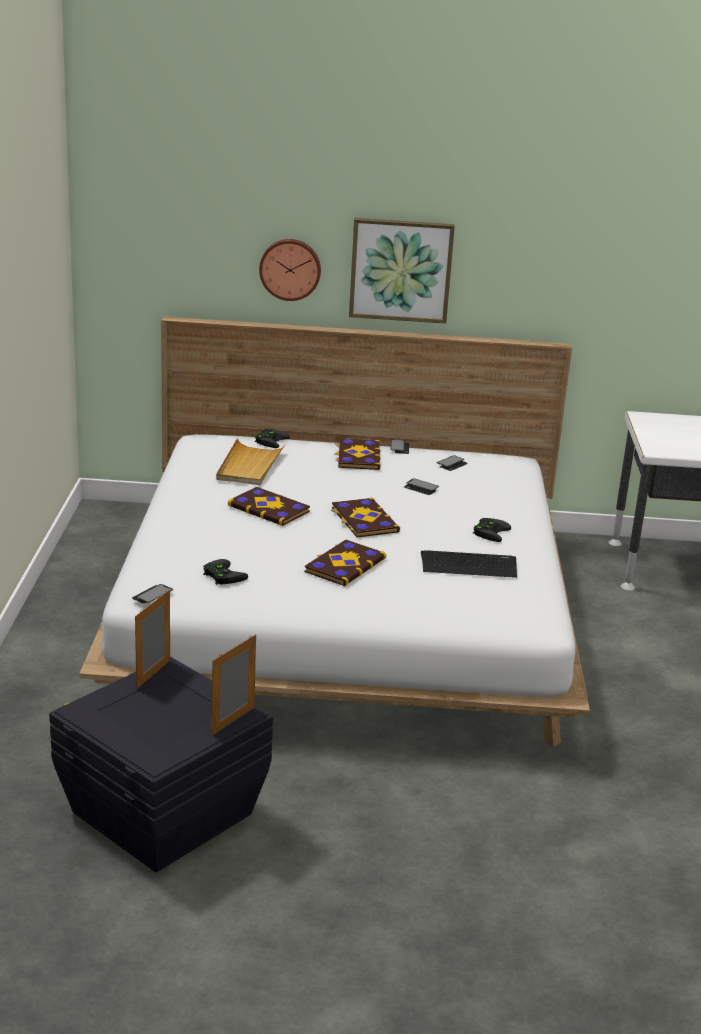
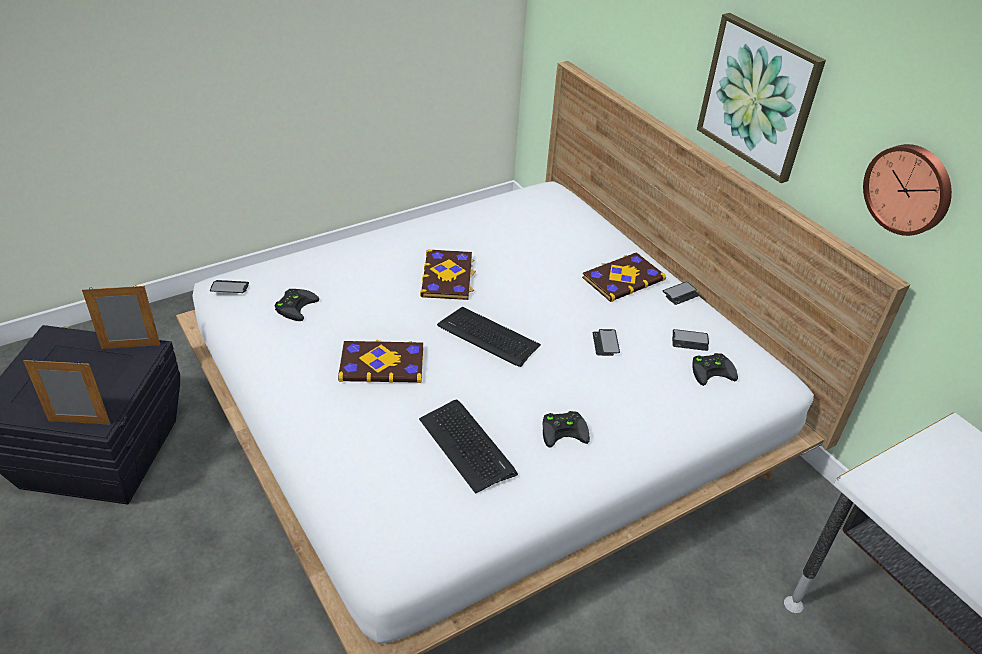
camera: 55 degrees right, 15 degrees up
beige tray [216,438,285,485] -> none
black game controller [255,429,290,448] -> black game controller moved to [692,353,738,386]
wall clock [259,239,321,301] -> wall clock moved to [863,144,952,236]
book [331,497,400,538] -> keyboard [437,307,541,367]

